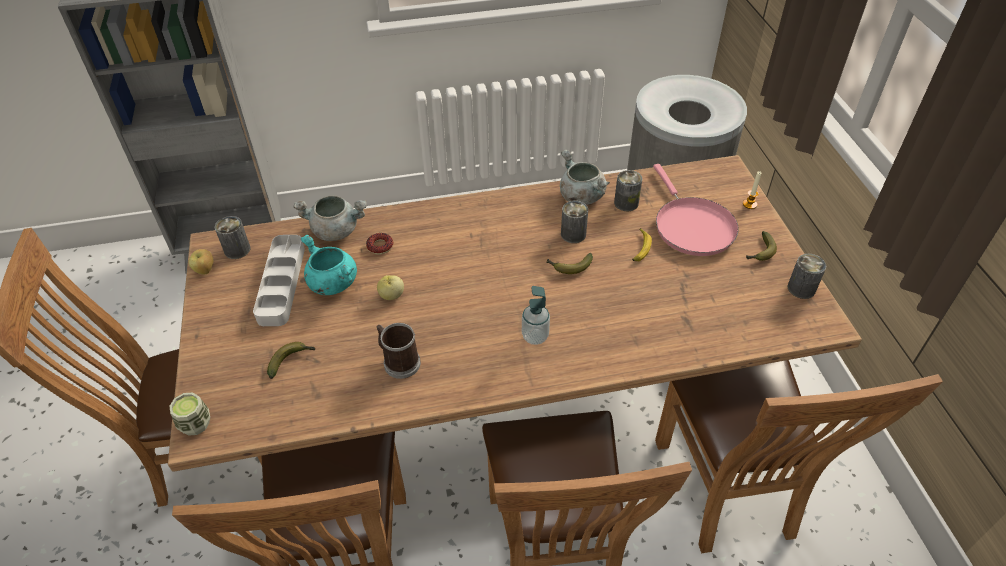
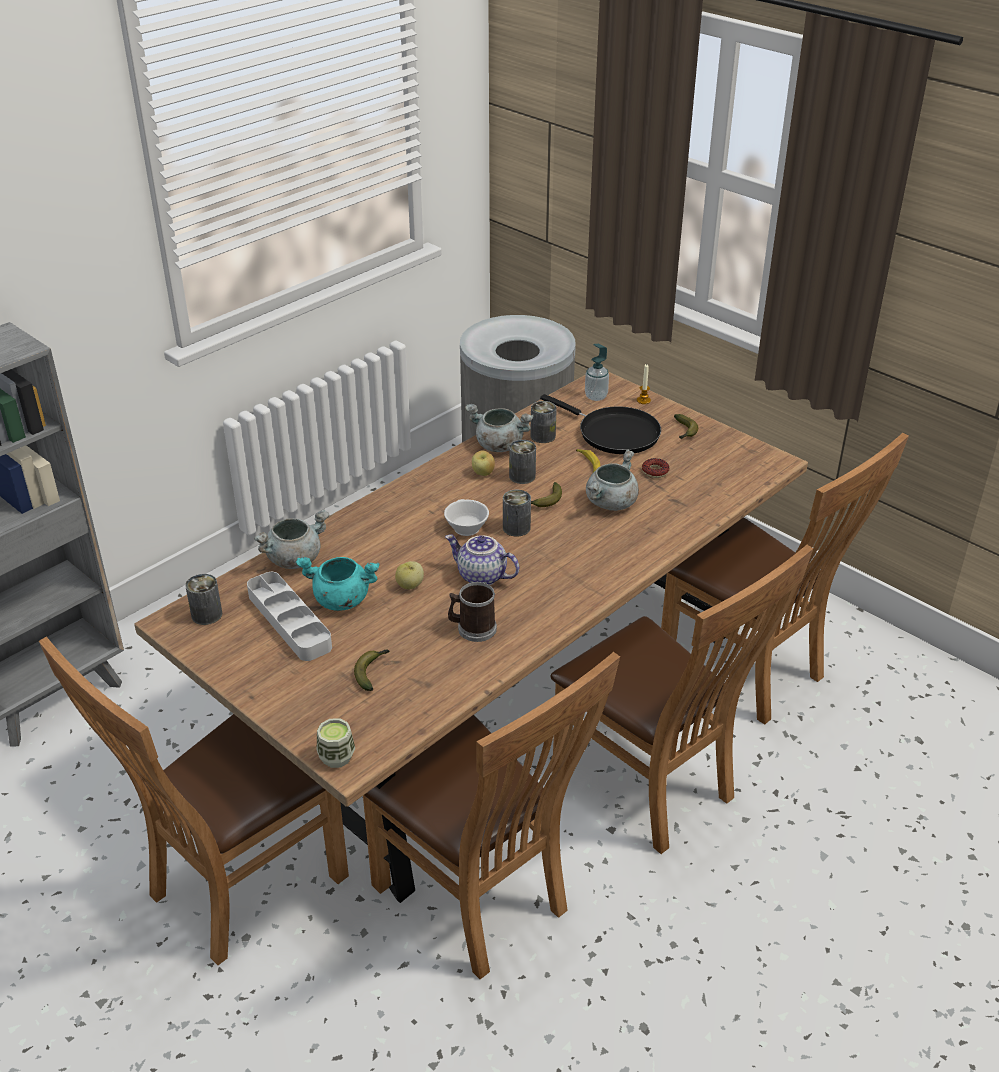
camera: 35 degrees left, 10 degrees down
apple [189,249,213,274] -> apple moved to [472,450,495,476]
donut [366,233,394,255] -> donut moved to [642,458,670,478]
soap dispenser [522,286,550,345] -> soap dispenser moved to [585,344,609,401]
pink frying pan [653,164,739,256] -> black frying pan [540,394,661,454]
can [788,254,826,299] -> can moved to [503,490,531,537]
none -> white cup [444,499,489,536]
none -> teapot [445,534,519,585]
none -> grey cooking pot [586,449,639,511]

